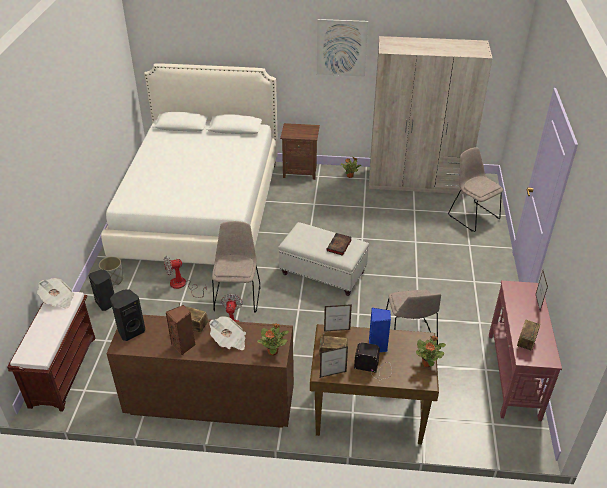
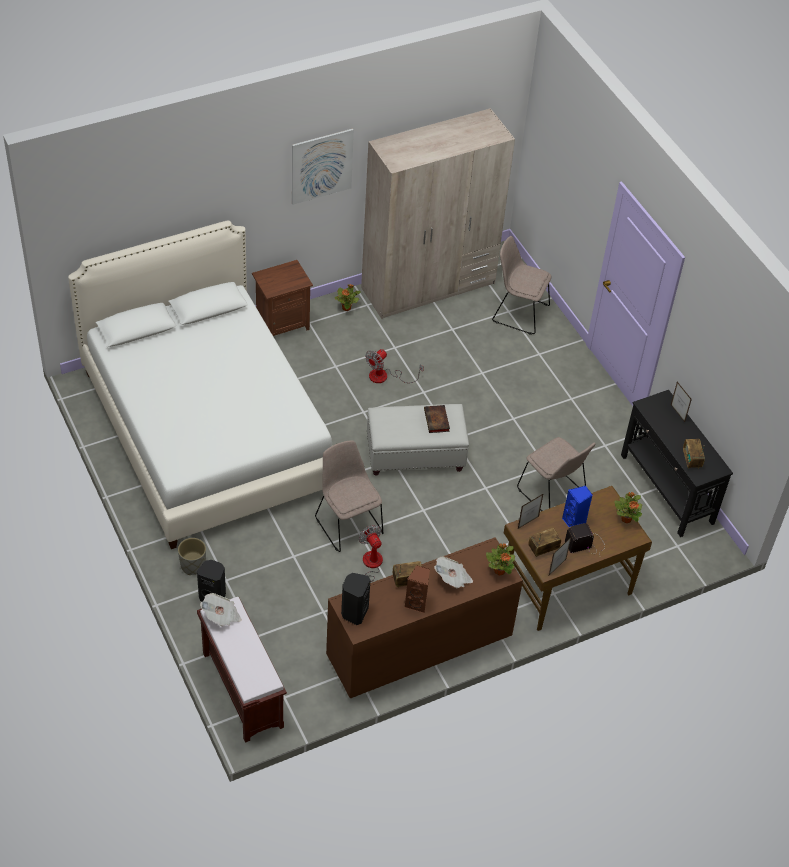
camera: 35 degrees left, 10 degrees up
fan [164,256,207,298] -> fan moved to [365,349,424,383]
red console table [489,280,562,421] -> black console table [621,390,733,537]

